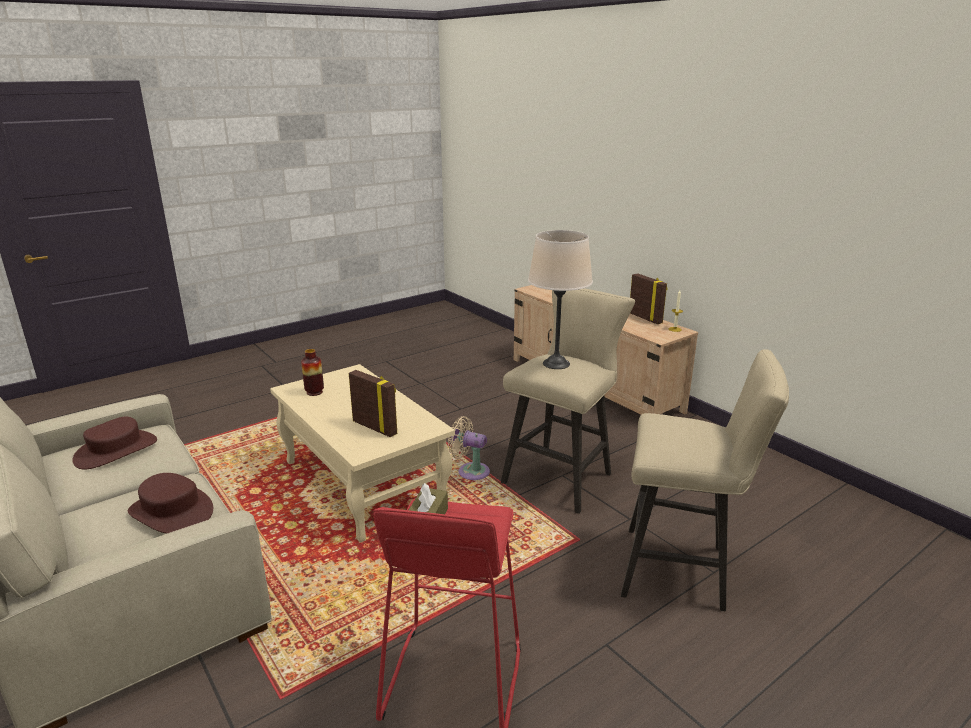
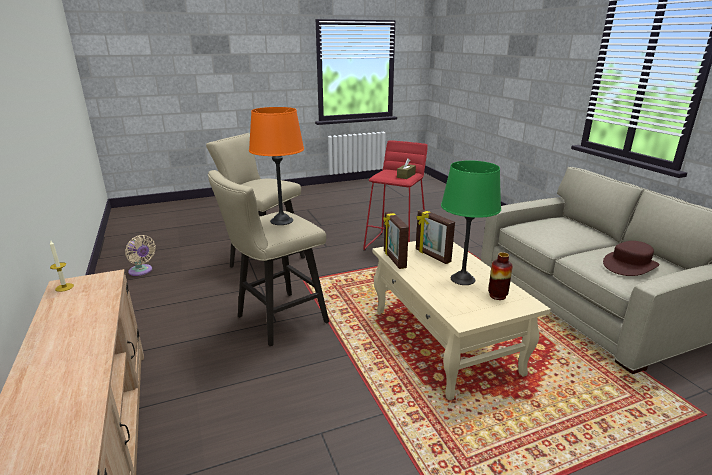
camera: 165 degrees left, 0 degrees up
brown hat [128,473,213,534] -> none
beige fan [448,416,490,480] -> beige fan moved to [125,235,156,276]
beige table lamp [528,230,593,369] -> orange table lamp [249,107,304,225]
picture frame [630,273,668,324] -> picture frame moved to [383,212,409,269]
none -> green table lamp [441,161,501,285]

